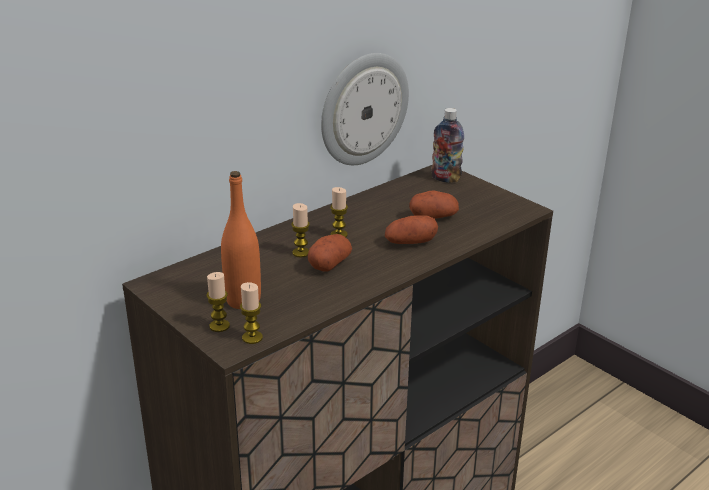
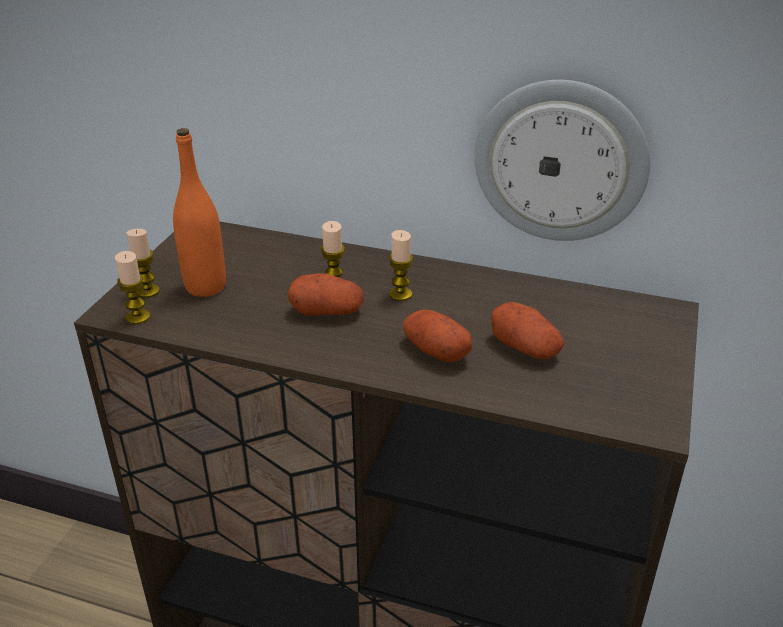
camera: 60 degrees right, 5 degrees up
bottle [432,108,464,183] -> none

